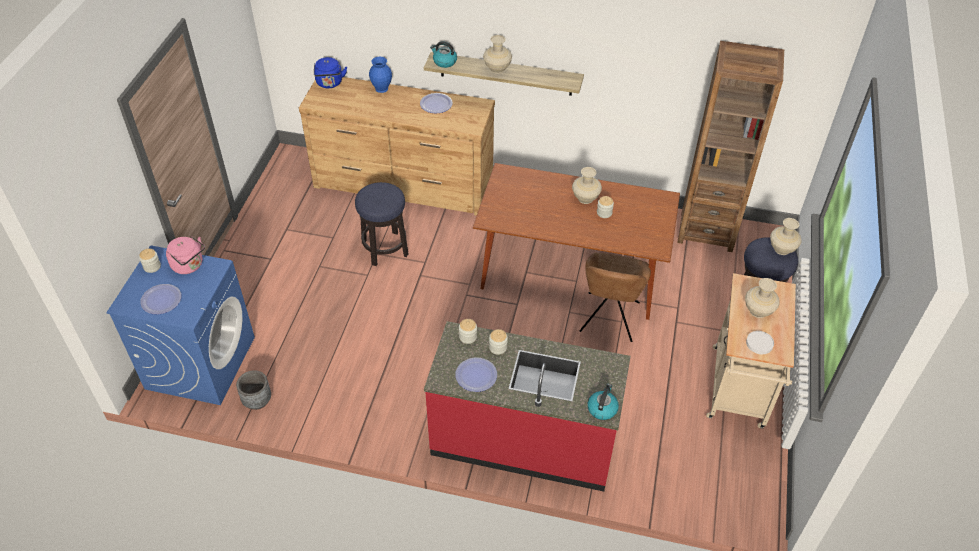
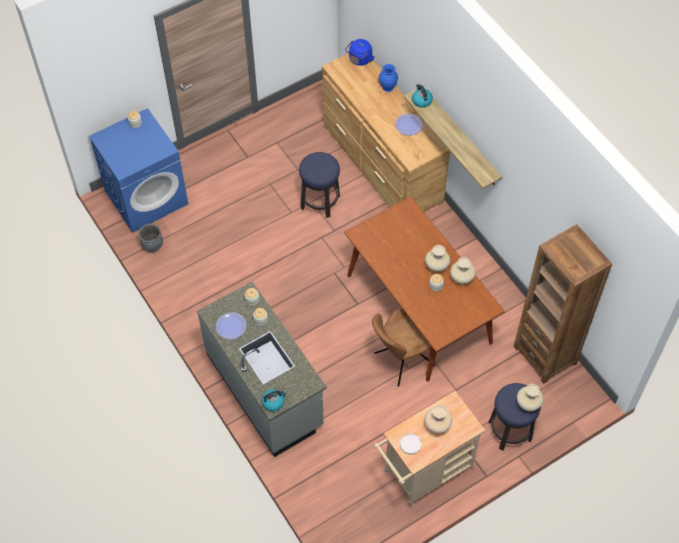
camera: 45 degrees right, 10 degrees up
plate [140,284,181,315] -> none
pink kettle [166,236,205,274] -> none
red counter [424,321,631,492] -> grey counter [197,282,327,457]
beige vase [483,35,512,74] -> beige vase moved to [450,257,476,285]

